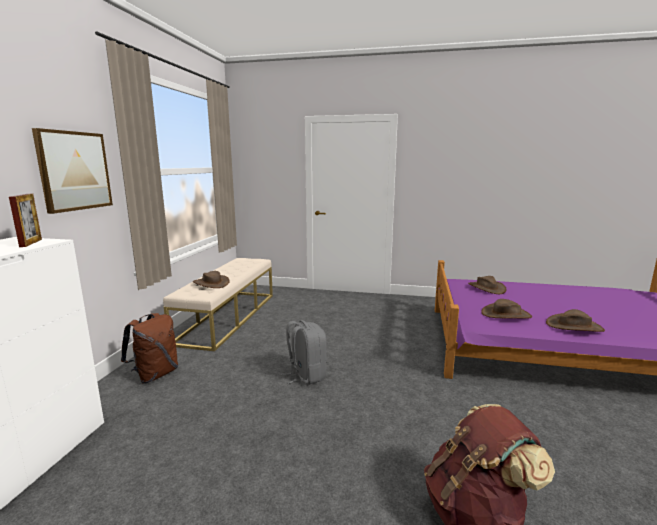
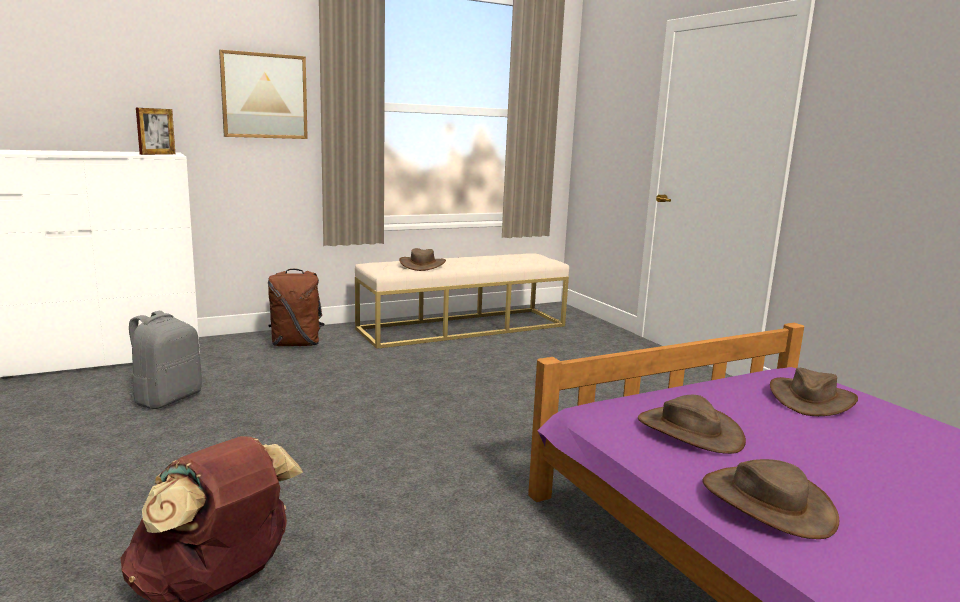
camera: 50 degrees right, 0 degrees up
grey backpack [281,320,327,385] -> grey backpack moved to [129,311,202,409]

